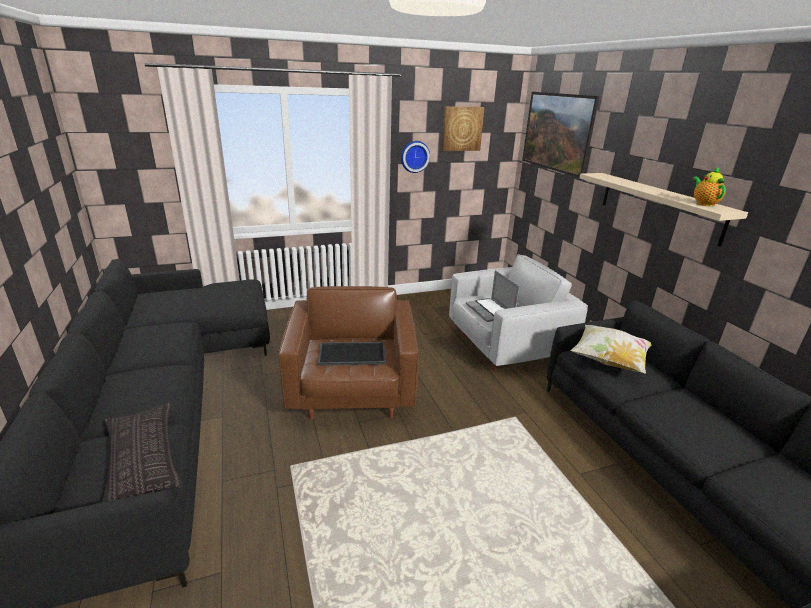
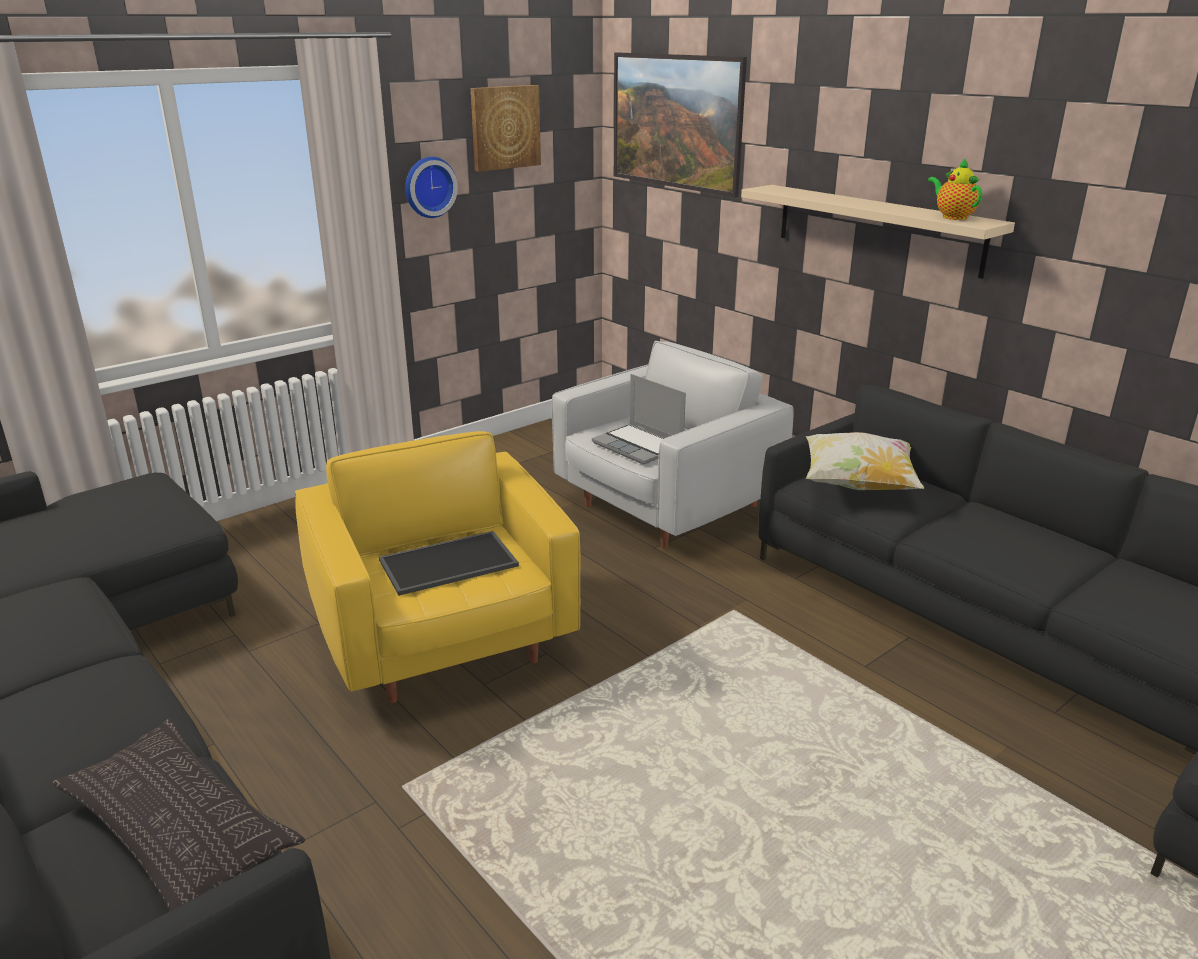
camera: 20 degrees left, 0 degrees up
brown armchair [279,286,418,420] -> yellow armchair [295,431,580,703]

